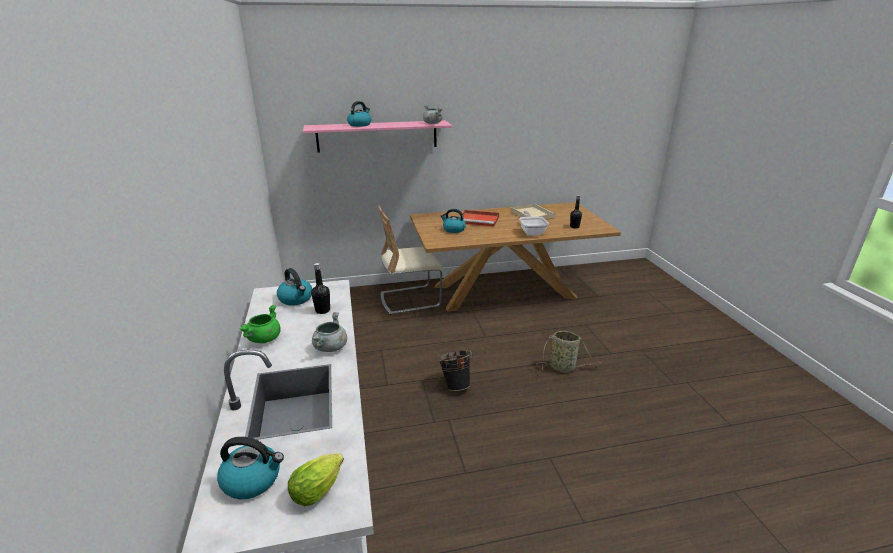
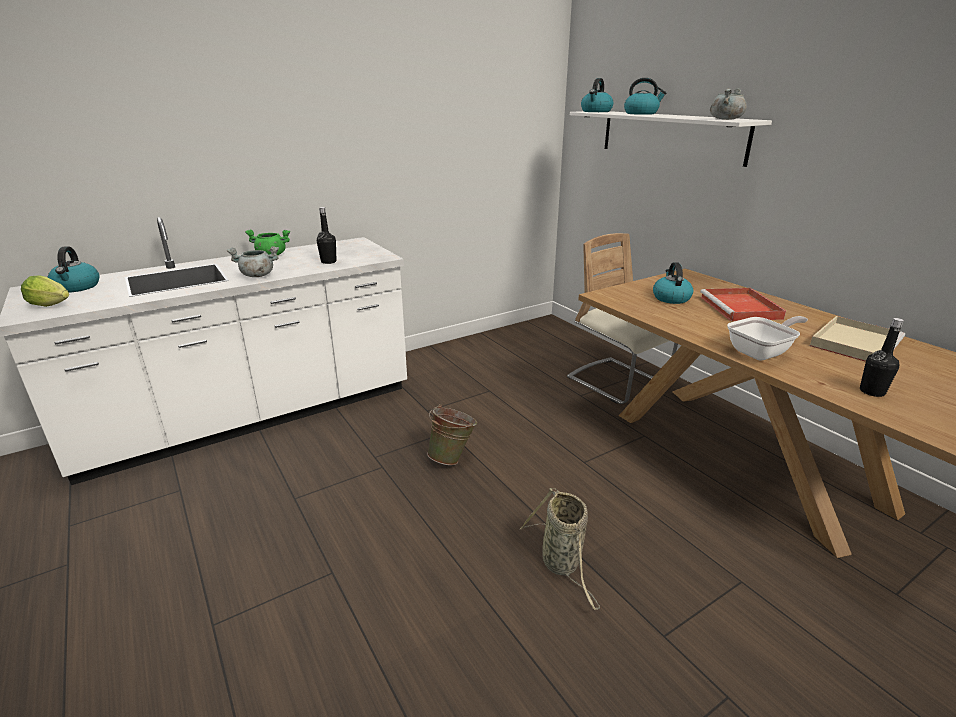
camera: 70 degrees right, 0 degrees up
kettle [277,268,312,306] -> kettle moved to [581,78,613,112]
pink shelf [303,120,452,152] -> white shelf [569,111,772,167]
black bucket [437,349,472,391] -> green bucket [427,404,477,465]

